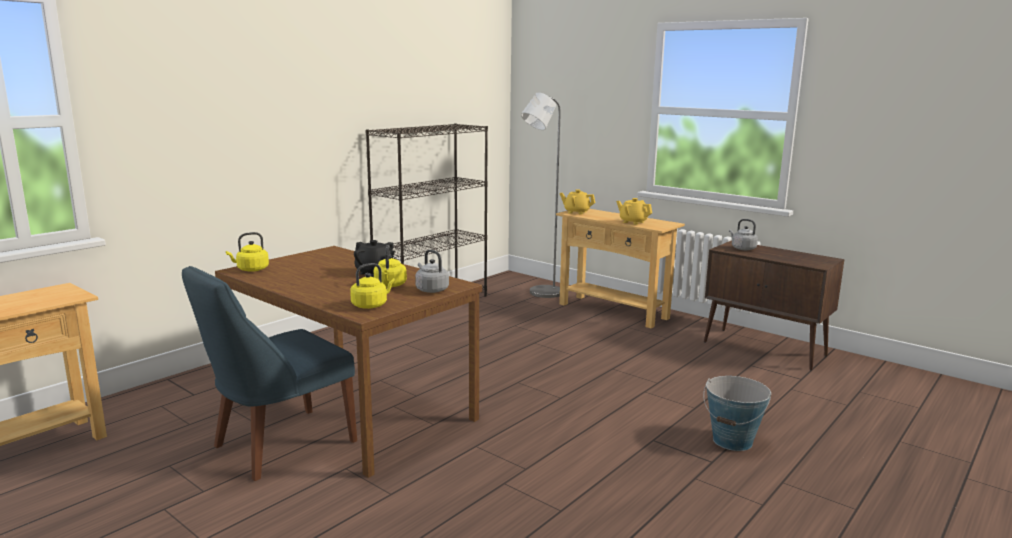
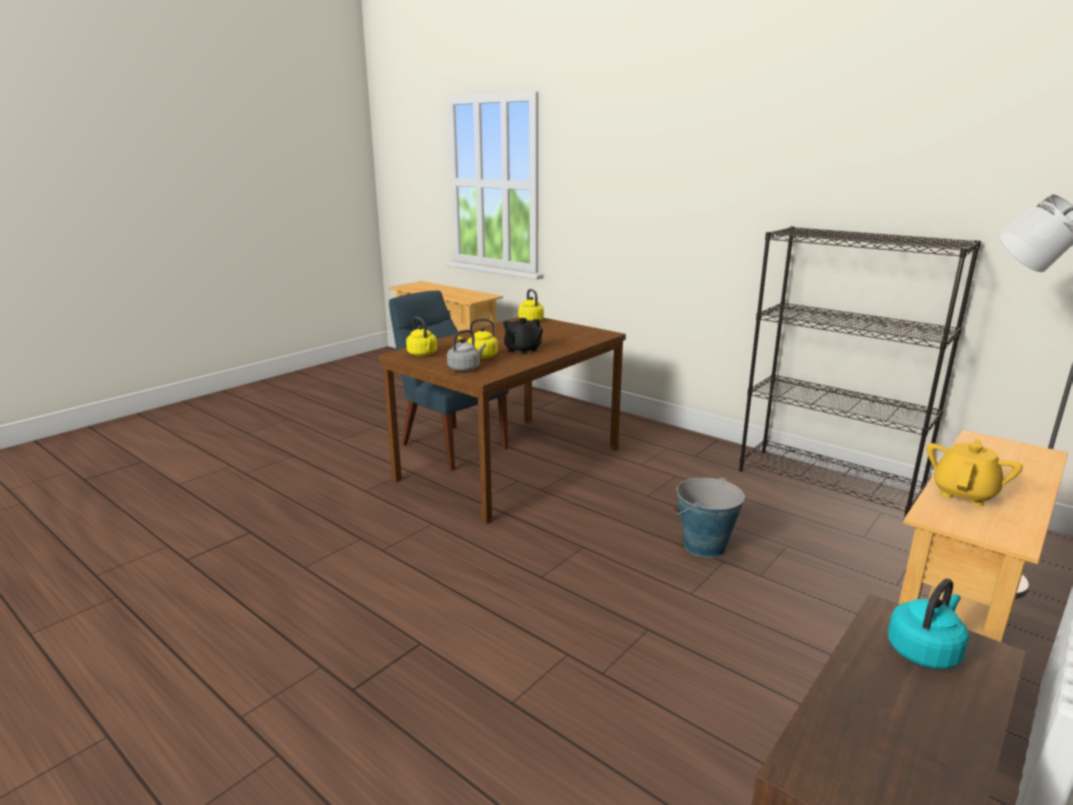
camera: 90 degrees right, 5 degrees up
yellow teapot [560,189,595,215] -> none
bucket [703,376,771,451] -> bucket moved to [675,478,745,558]
grey kettle [729,219,758,250] -> turquoise kettle [888,579,969,669]

